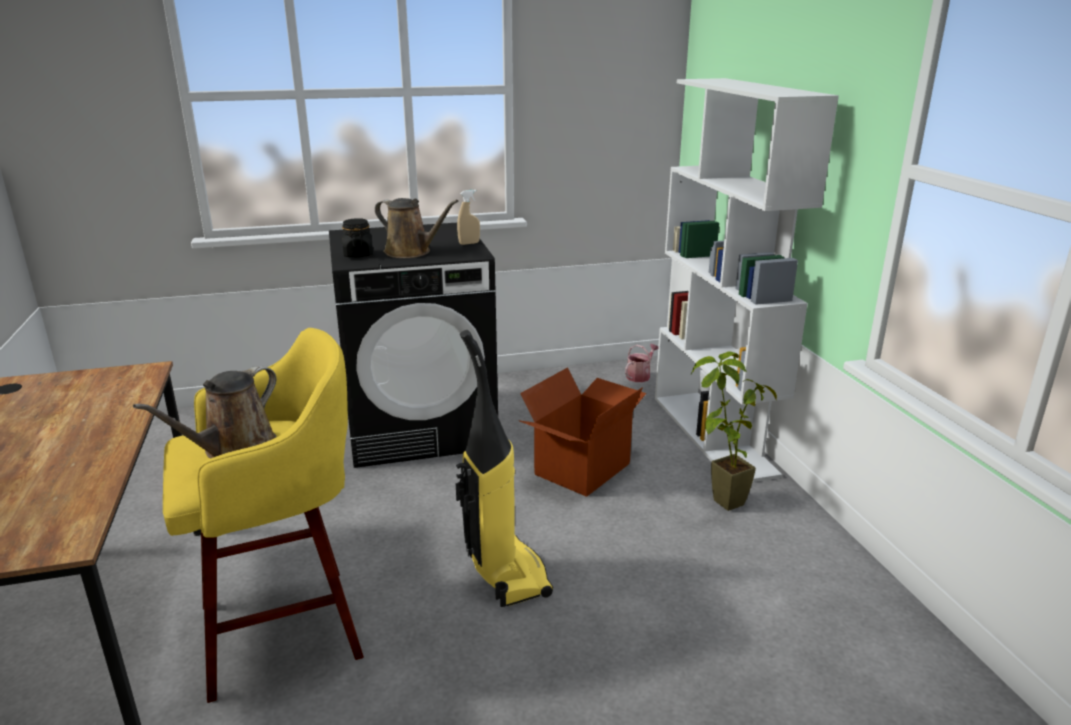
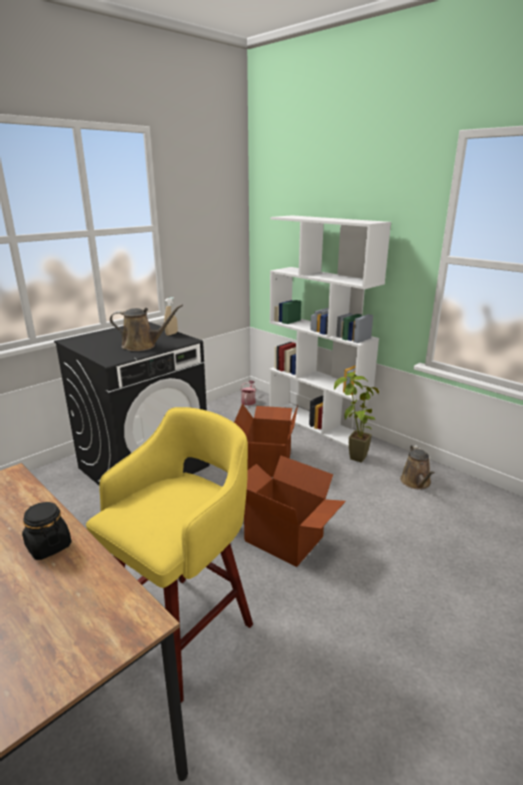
camera: 30 degrees left, 0 degrees up
brown watering can [133,366,276,459] -> brown watering can moved to [400,445,435,490]
black jar [342,218,373,257] -> black jar moved to [22,502,72,560]
vacuum cleaner [456,330,553,607] -> cardboard box [244,455,346,567]

